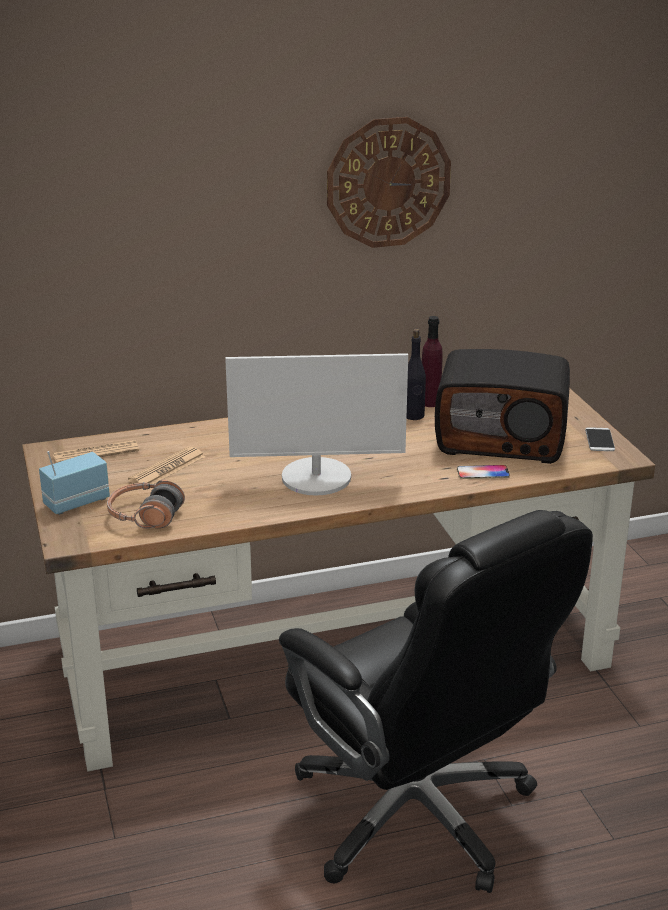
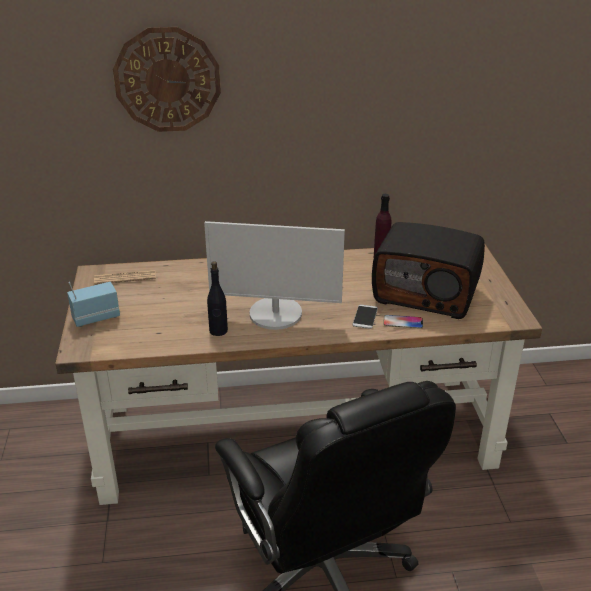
camera: 10 degrees right, 5 degrees up
headphones [107,479,185,529] -> none
newspaper [128,447,205,484] -> none
wall clock [327,117,451,248] -> wall clock moved to [113,27,221,132]
black bottle [406,329,426,420] -> black bottle moved to [207,261,228,336]
phone [585,427,615,451] -> phone moved to [352,304,378,329]

